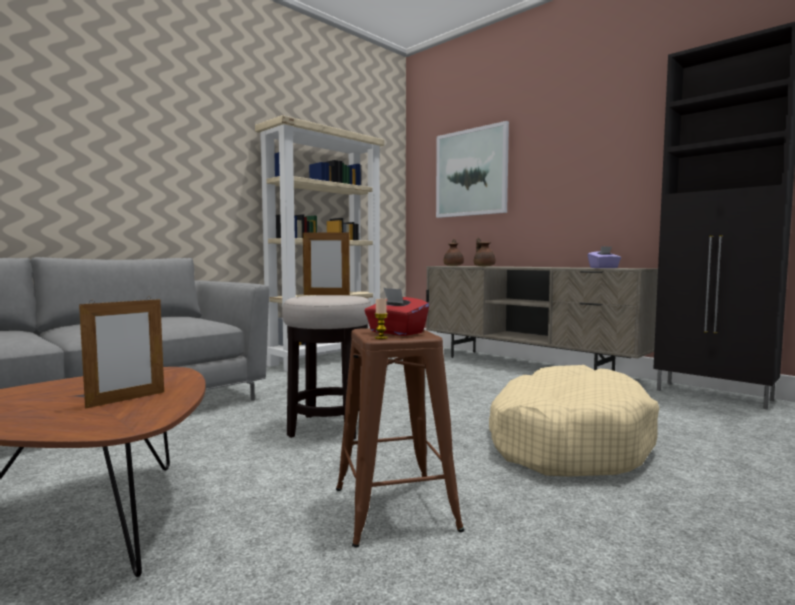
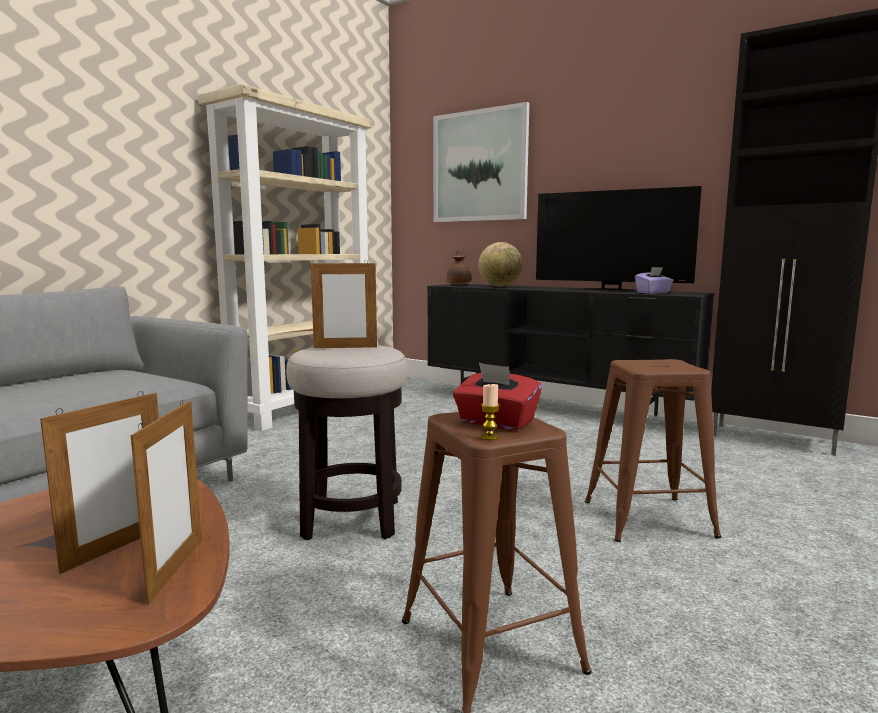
camera: 10 degrees left, 5 degrees up
beige tv stand [426,266,658,371] -> black tv stand [427,284,715,416]
brown teapot [474,237,496,266] -> globe [478,242,523,287]
beige dog bed [489,365,659,477] -> brown stool [585,359,721,542]
none -> picture frame [131,400,202,604]
none -> television [536,186,702,291]

